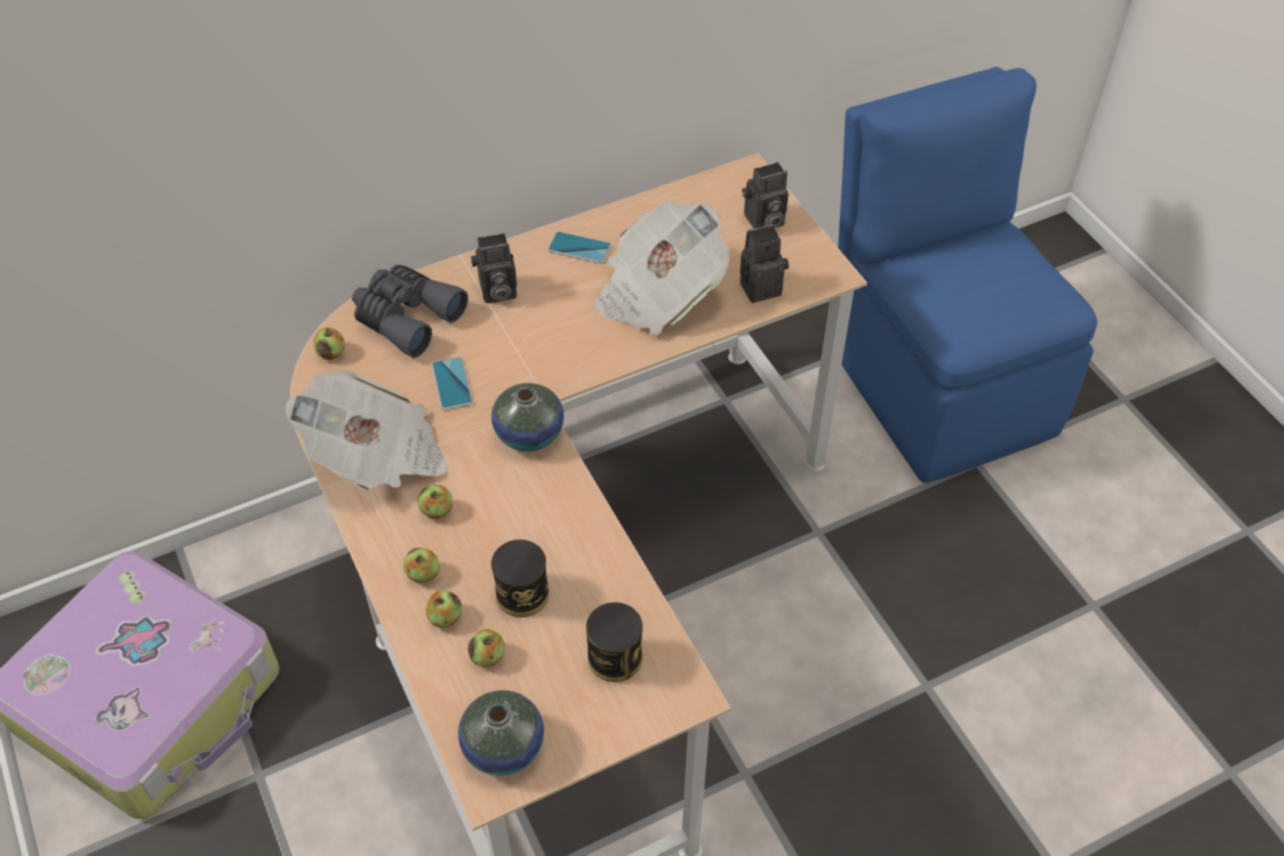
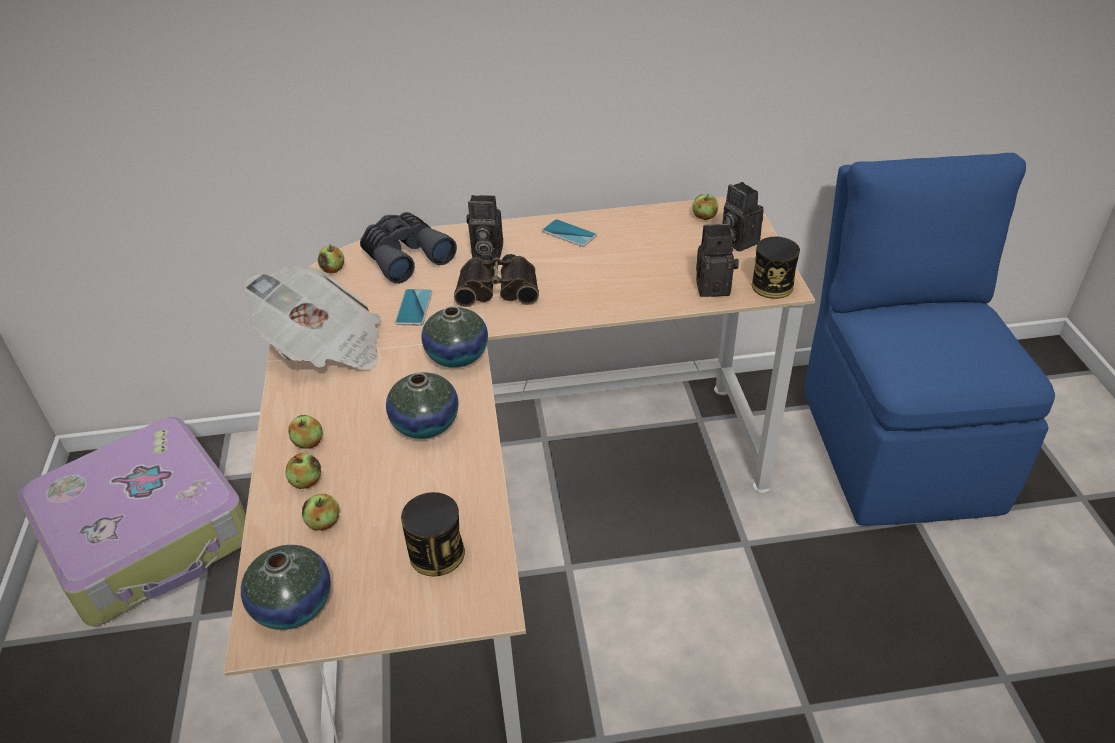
camera: 20 degrees right, 10 degrees down
apple [418,485,453,519] -> apple moved to [692,194,718,220]
can [491,539,549,617] -> can moved to [752,237,800,299]
newspaper [594,201,730,335] -> none
camera [742,162,788,229] -> camera turned 60 degrees clockwise [723,182,763,252]
none -> vase [386,372,458,439]
none -> binoculars [454,254,539,307]

